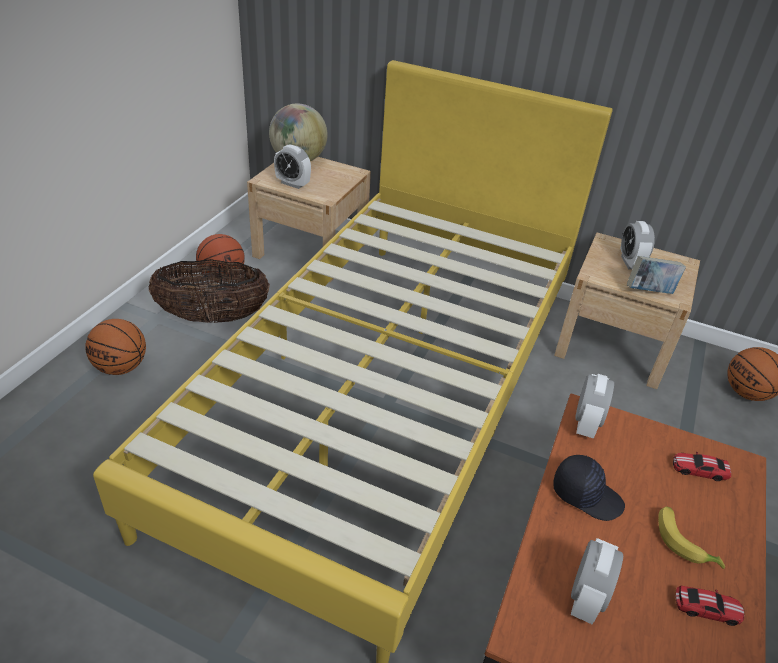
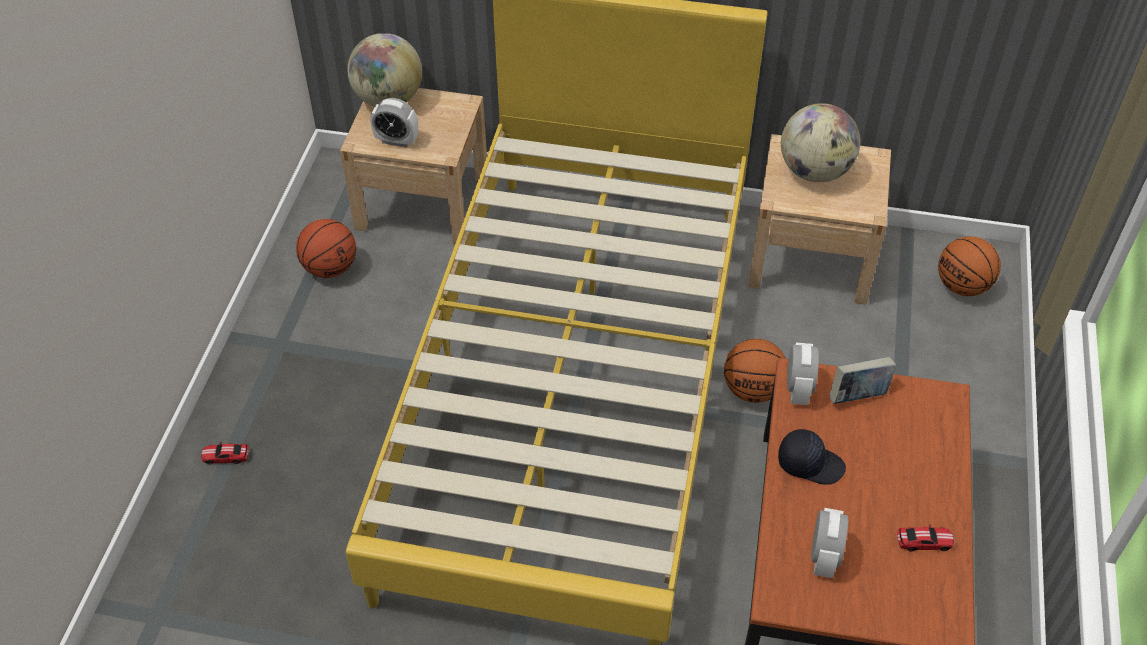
camera: 10 degrees left, 10 degrees up
basketball [85,319,146,375] -> basketball moved to [724,339,786,403]
basket [149,259,270,323] -> none
alarm clock [620,221,655,269] -> globe [781,103,860,182]
book [627,256,686,294] -> book moved to [829,357,896,404]
banana [658,506,725,569] -> none
toy car [673,452,731,481] -> toy car moved to [201,442,249,465]

